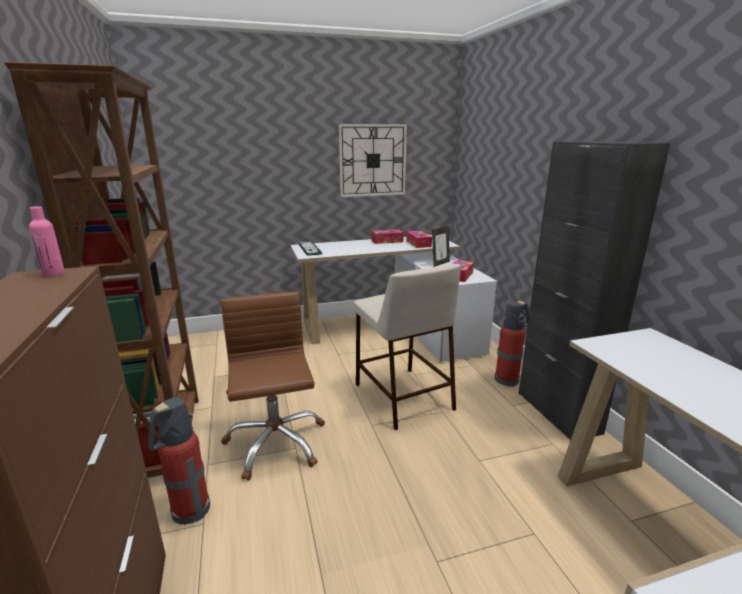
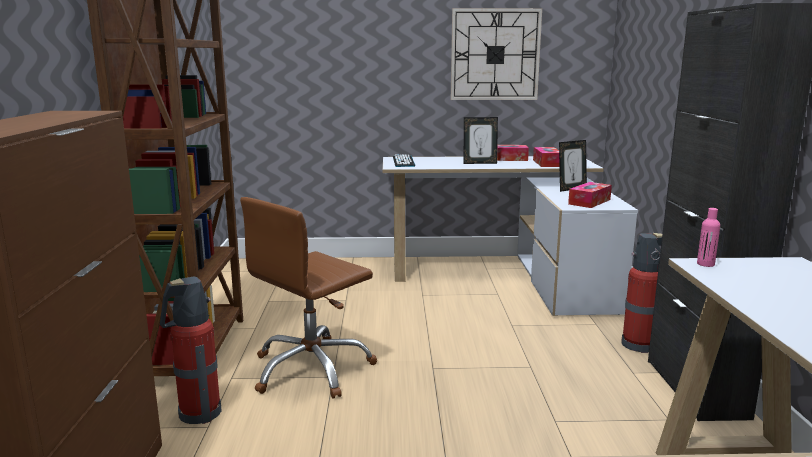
camera: 15 degrees right, 5 degrees down
pink bottle [29,206,65,277] -> pink bottle moved to [697,208,720,267]
brown office chair [221,291,325,481] -> brown office chair turned 135 degrees counterclockwise [240,197,377,399]
beige stool [354,264,461,430] -> none
none -> picture frame [464,117,498,164]

